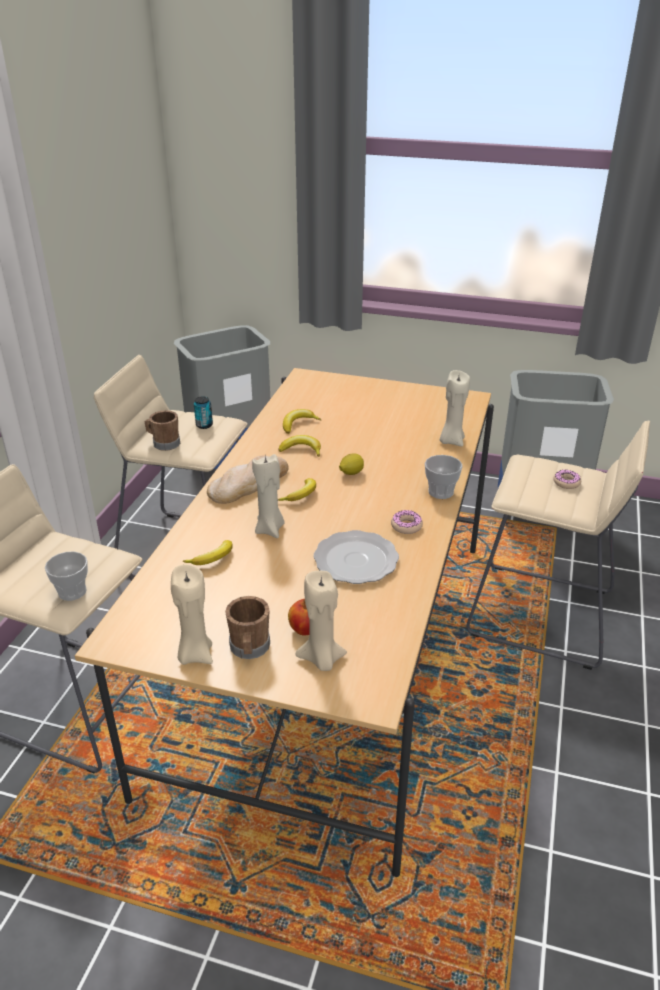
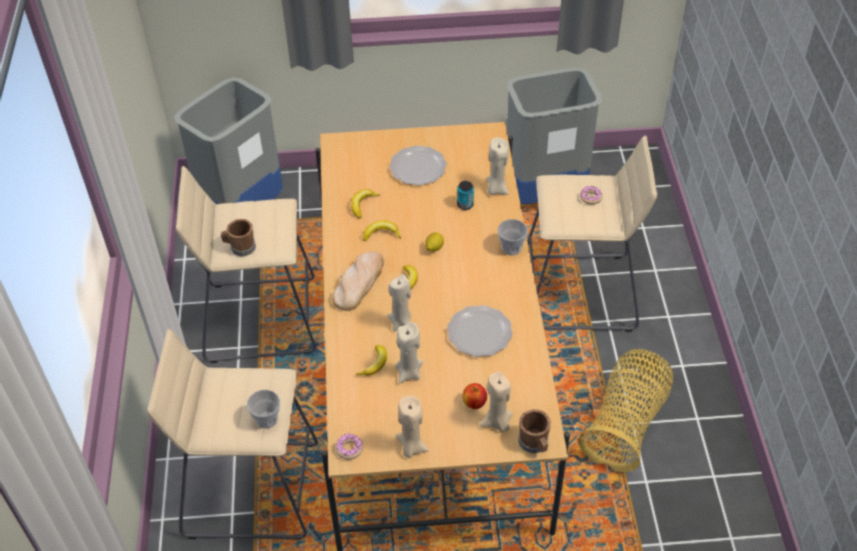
camera: 20 degrees left, 15 degrees up
can [194,397,213,429] -> can moved to [457,181,474,210]
brown mug [225,596,270,659] -> brown mug moved to [518,409,551,454]
donut [391,510,423,534] -> donut moved to [335,434,363,460]
none -> plate [389,146,447,186]
none -> beige candle [395,322,423,383]
none -> basket [579,349,673,472]

